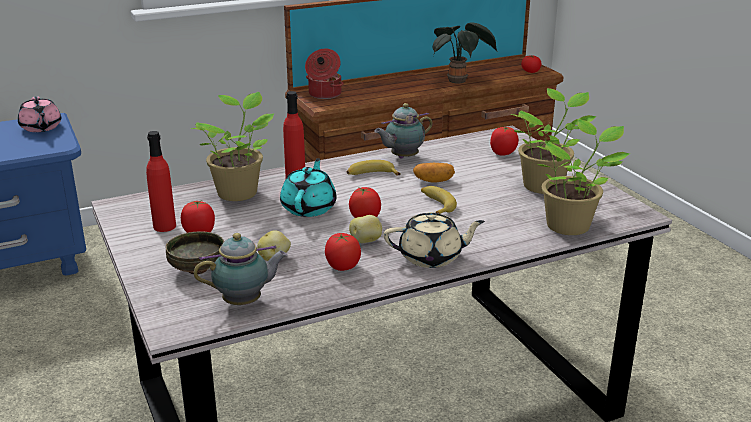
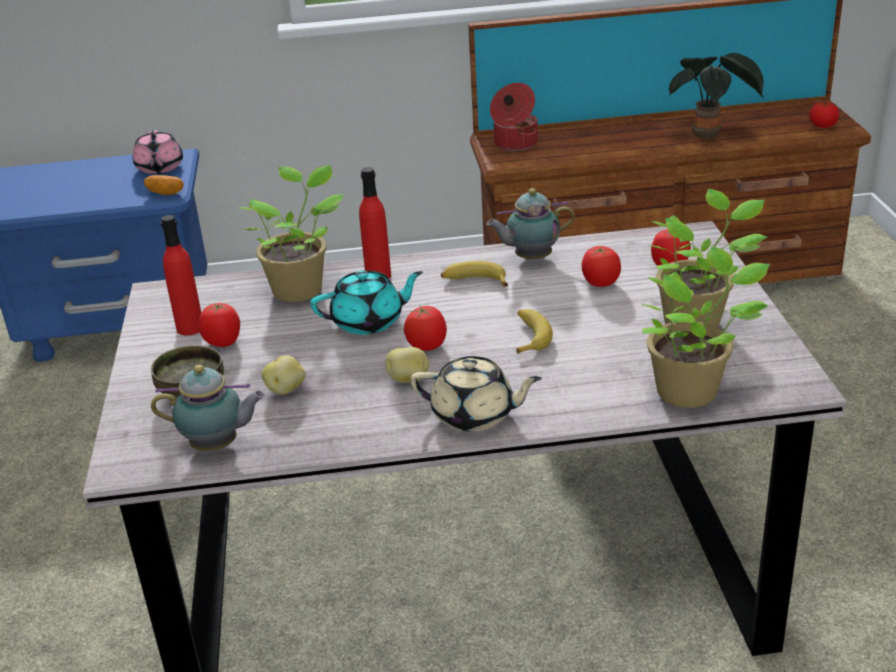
camera: 20 degrees right, 5 degrees up
turquoise teapot [280,158,337,217] -> turquoise teapot turned 45 degrees clockwise [311,271,423,335]
tomato [325,233,361,271] -> tomato moved to [582,246,621,287]
potato [413,163,455,183] -> potato moved to [144,175,184,195]

